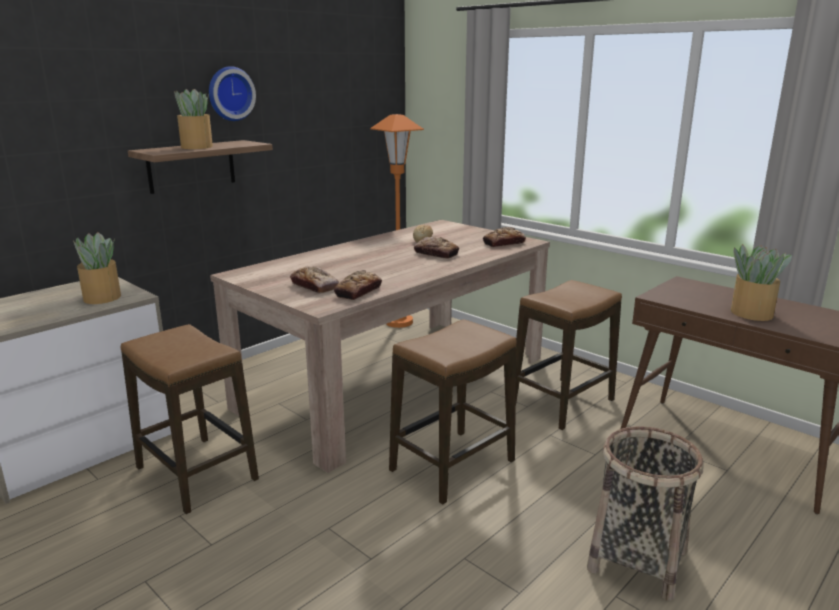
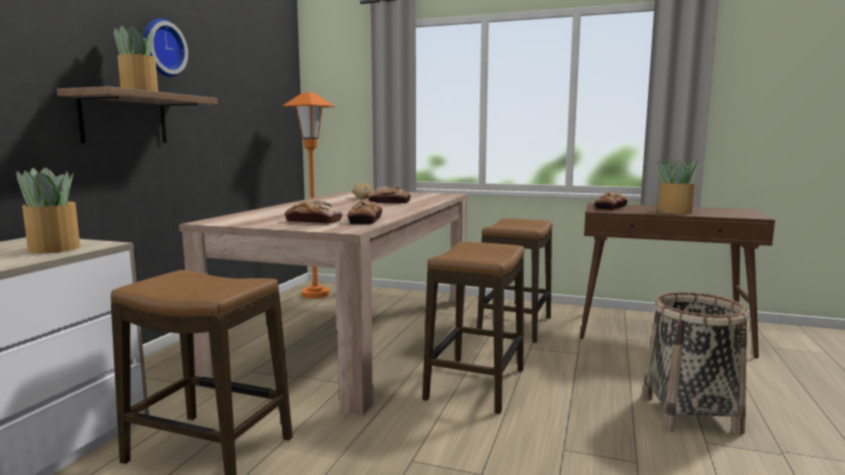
camera: 25 degrees left, 10 degrees down
bread [483,227,526,247] -> bread moved to [594,191,628,210]

